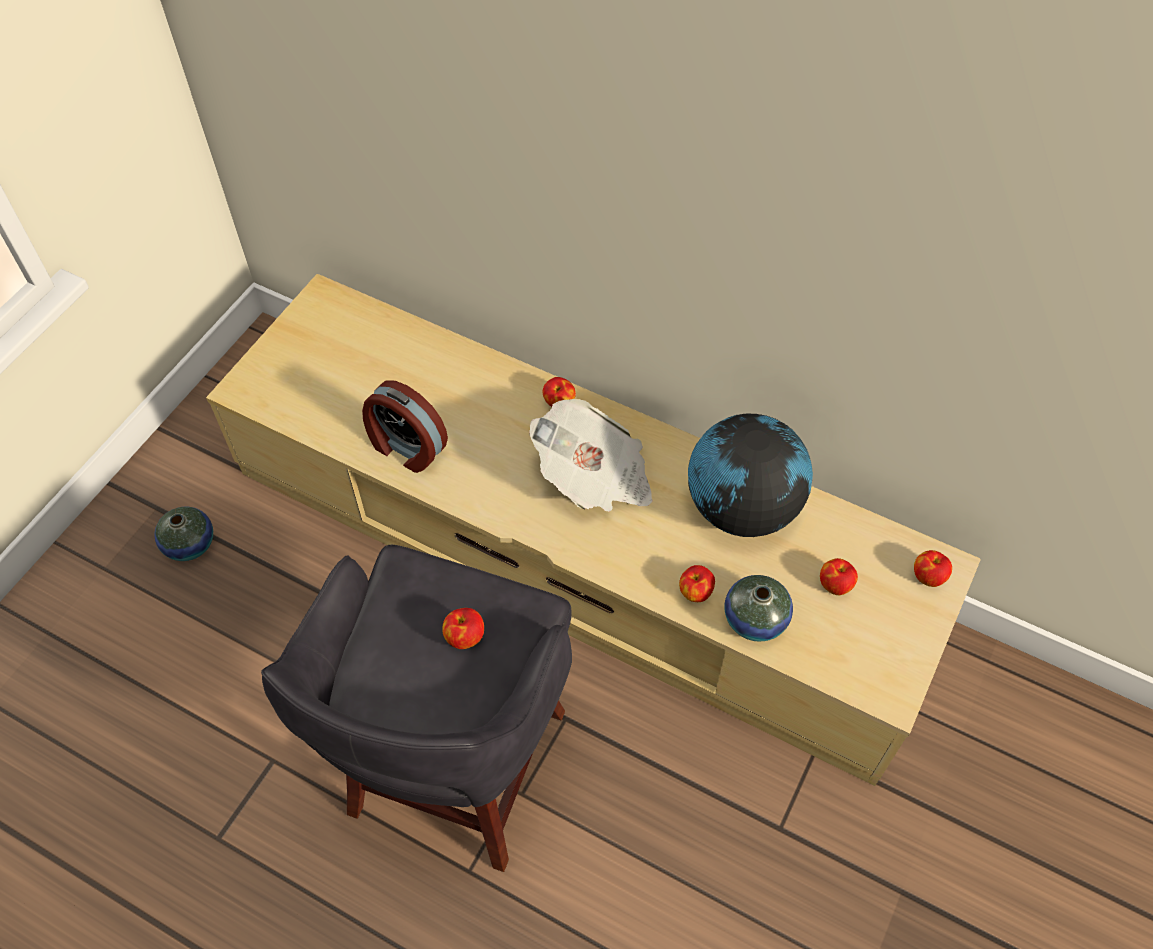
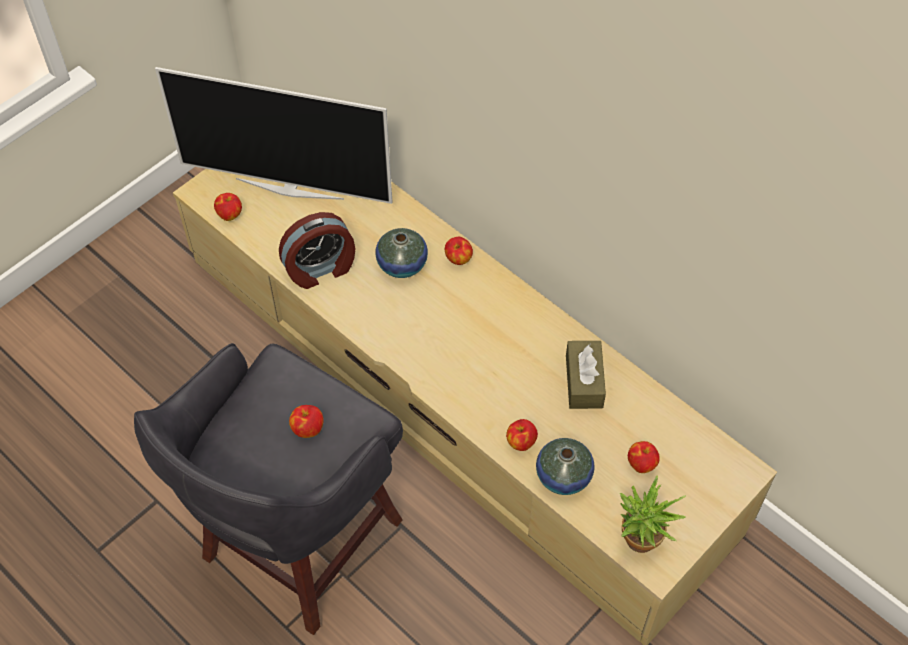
camera: 15 degrees right, 0 degrees up
vase [154,507,213,561] -> vase moved to [376,228,428,278]
alarm clock [362,380,448,473] -> alarm clock turned 75 degrees counterclockwise [279,212,355,289]
newspaper [529,399,653,512] -> none
globe [688,414,813,537] -> brown tissue box [566,341,606,409]
apple [914,550,952,587] -> apple moved to [214,193,242,221]
none -> television [155,67,392,204]
none -> potted plant [620,476,686,553]

